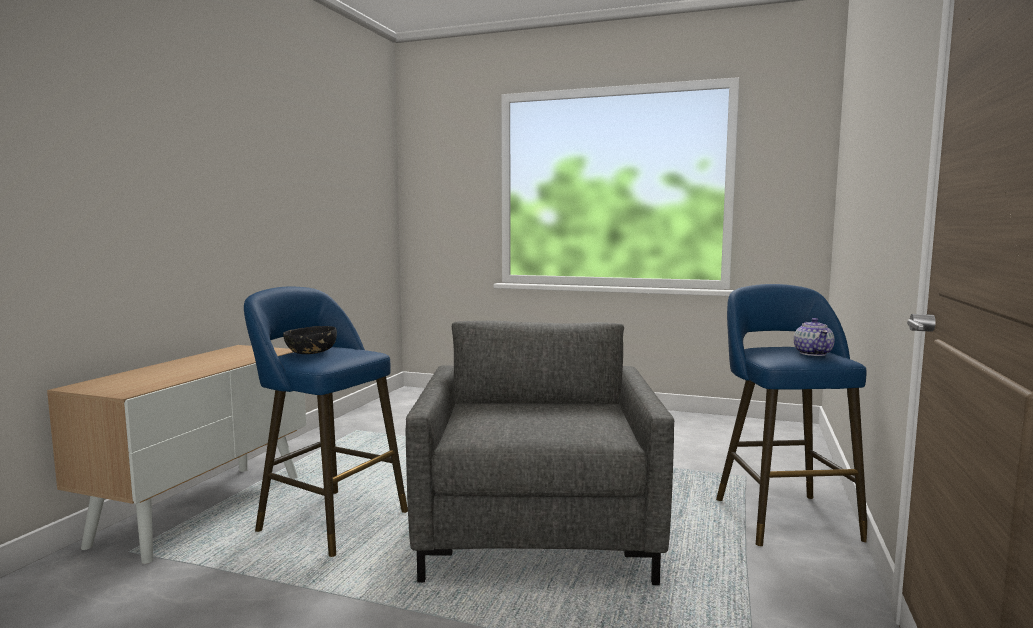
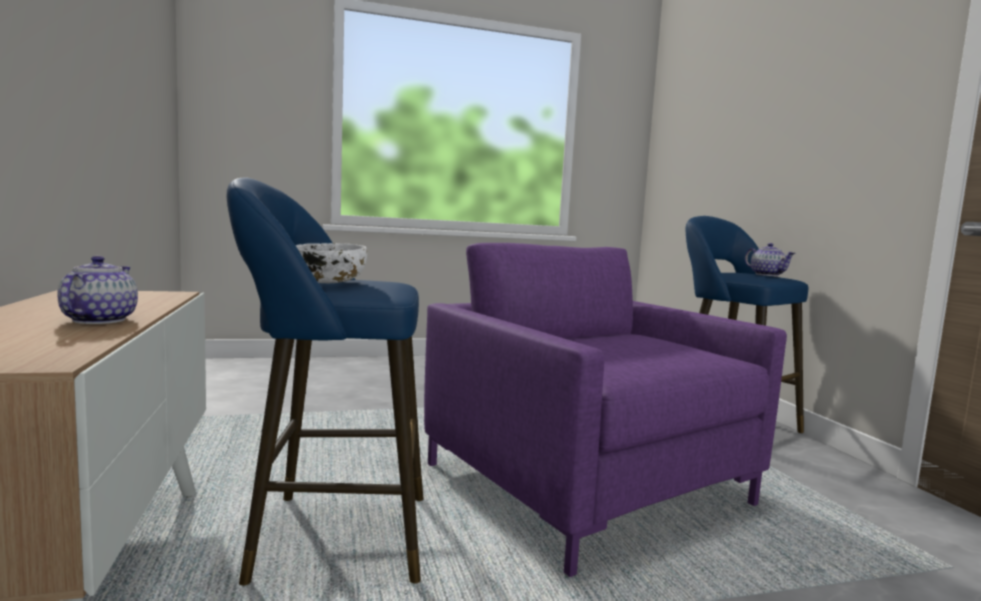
camera: 35 degrees left, 0 degrees up
black bowl [283,326,337,354] -> white bowl [295,243,367,283]
grey armchair [406,321,674,585] -> purple armchair [424,243,787,577]
none -> teapot [57,256,138,324]

